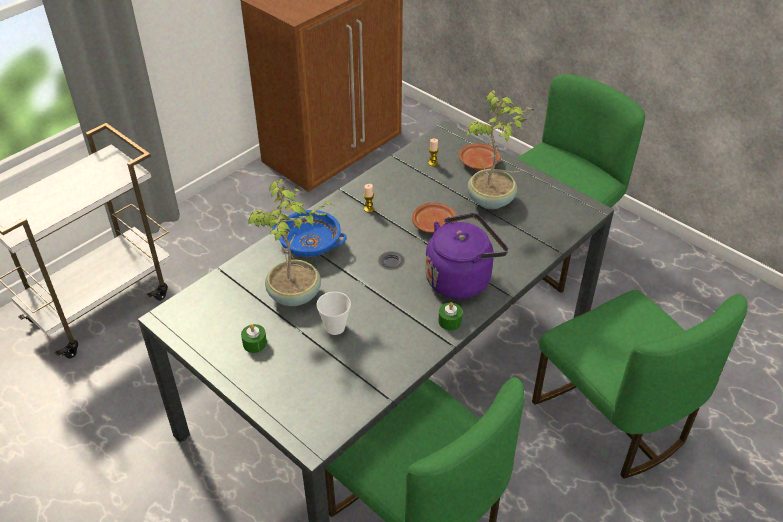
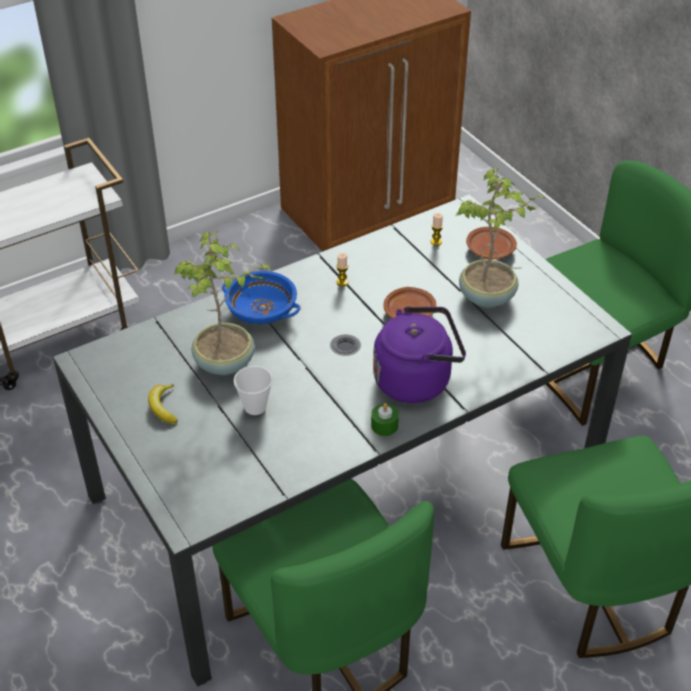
camera: 15 degrees right, 0 degrees up
green candle [241,324,267,353] -> banana [148,384,178,424]

